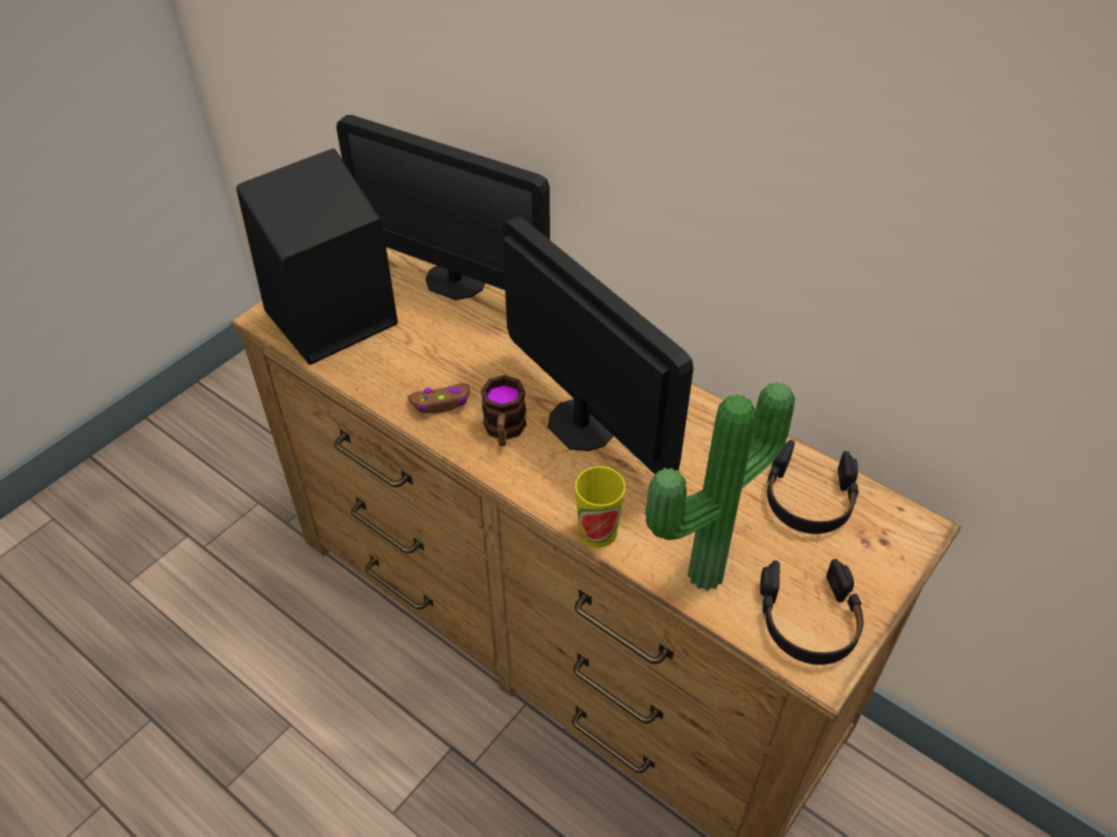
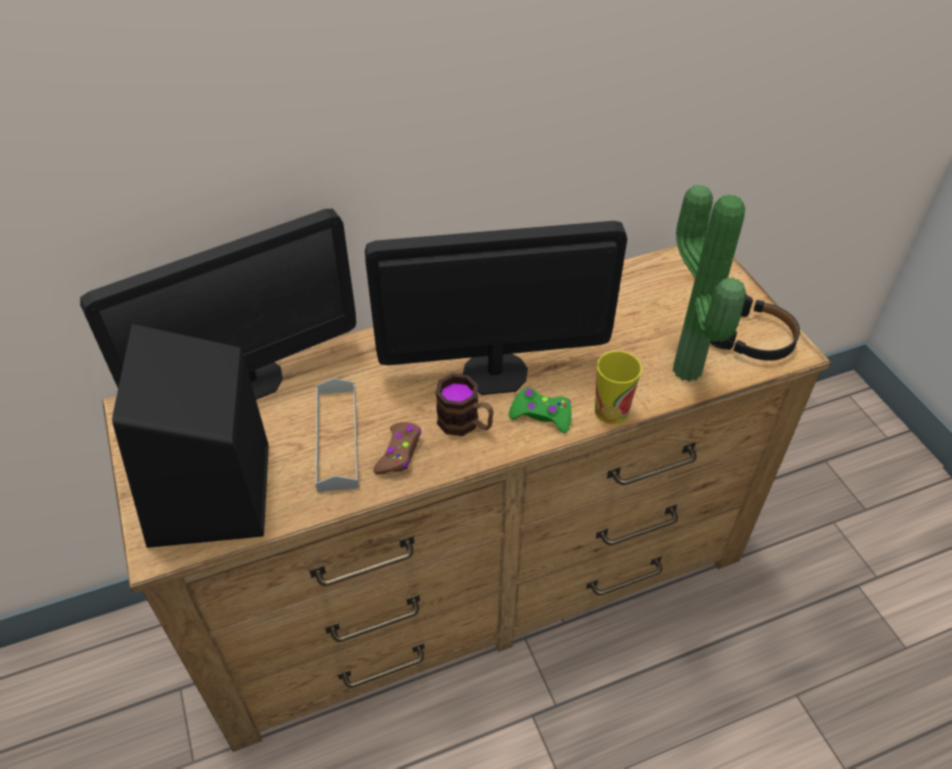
camera: 60 degrees left, 0 degrees up
black headphones [766,440,858,534] -> none
none -> grey tray [315,378,359,492]
none -> green game controller [509,388,571,433]

